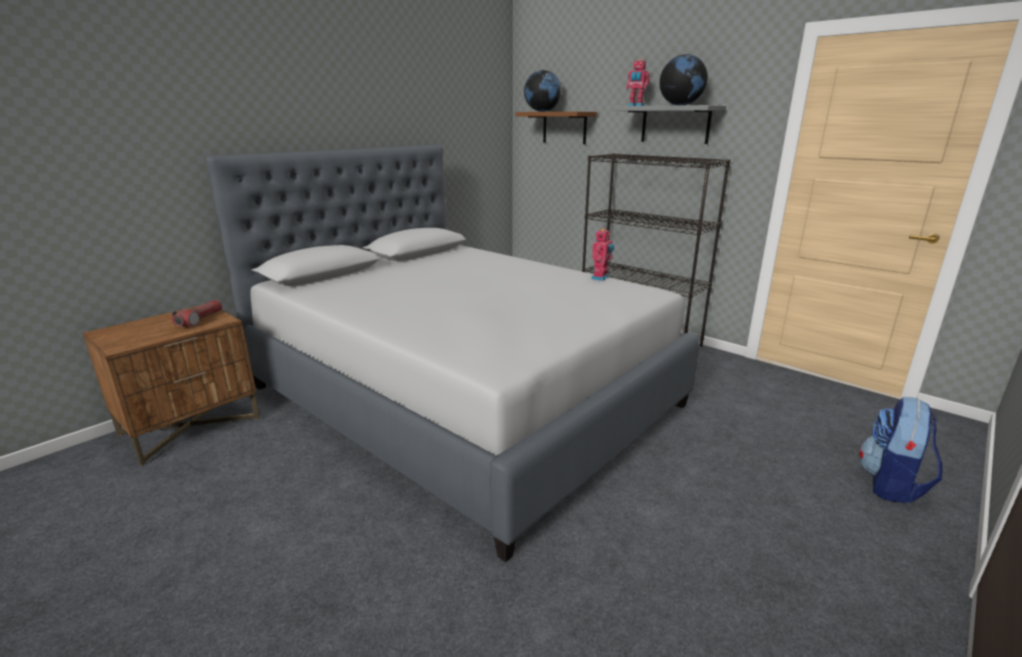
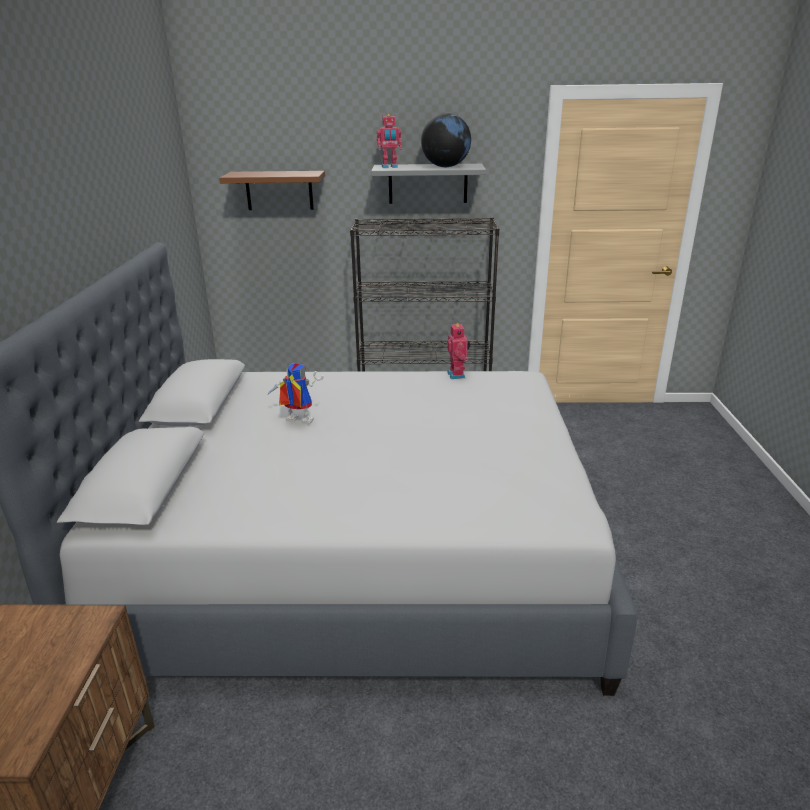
camera: 40 degrees left, 5 degrees up
flashlight [171,300,222,327] -> none
globe [524,70,562,112] -> none
backpack [859,397,942,503] -> none
none -> toy robot [267,364,324,425]

